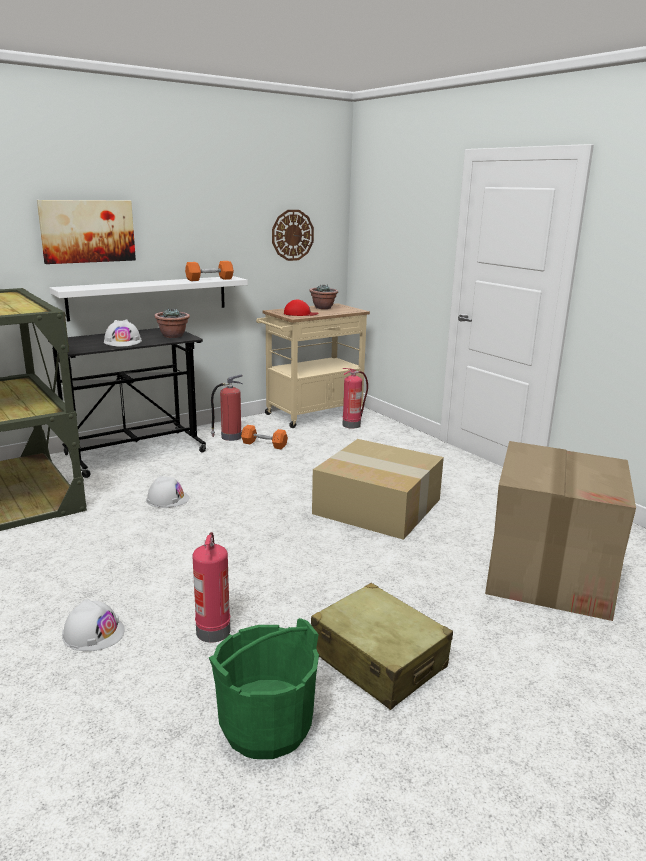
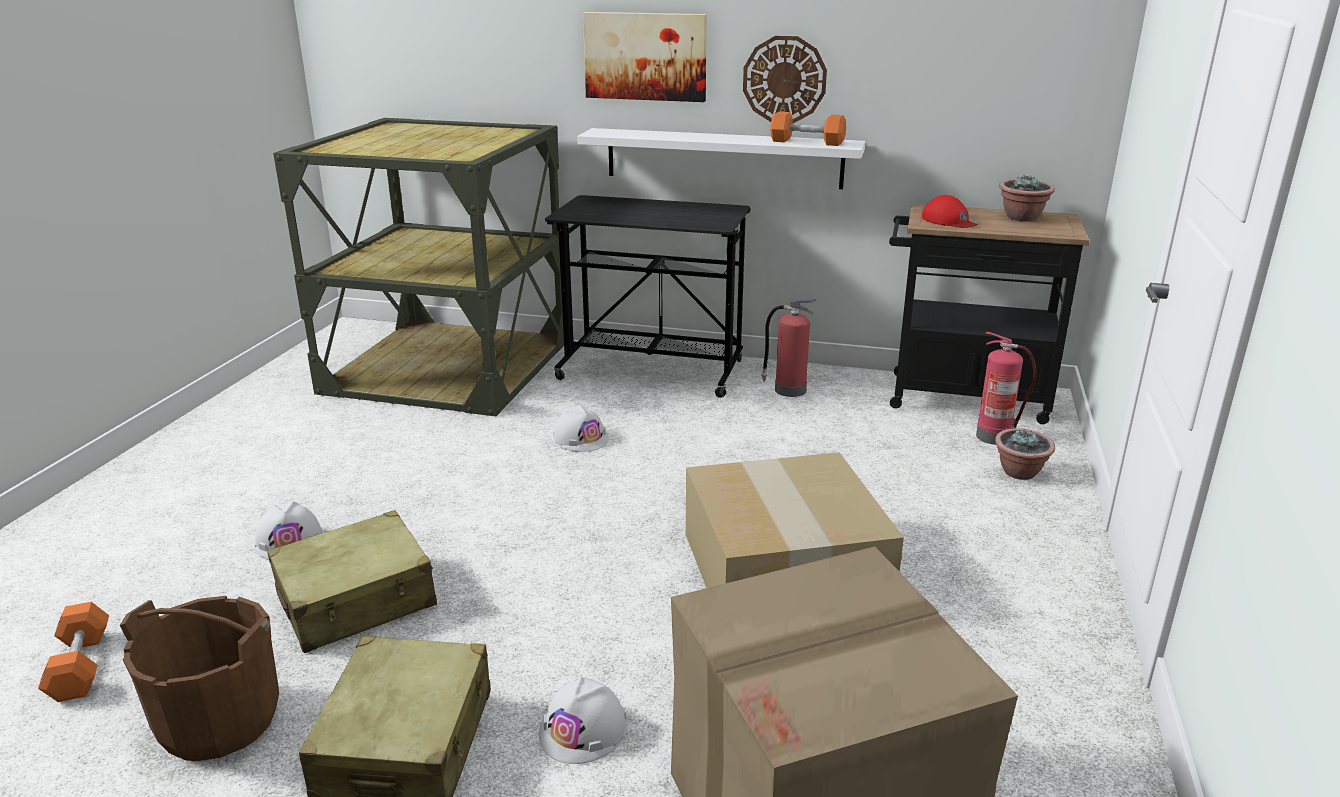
camera: 50 degrees right, 5 degrees up
white hard hat [104,319,142,347] -> white hard hat moved to [539,677,627,764]
potted plant [154,309,190,338] -> potted plant moved to [995,428,1055,480]
fire extinguisher [192,532,230,643] -> beige suitcase [267,510,437,653]
green bucket [209,618,319,759] -> brown bucket [120,596,279,761]
orange dumbbell [241,425,288,449] -> orange dumbbell moved to [38,602,109,702]
beige cart [256,303,370,428] -> black cart [889,204,1090,424]
wall clock [272,210,314,261] -> wall clock moved to [743,36,827,123]

